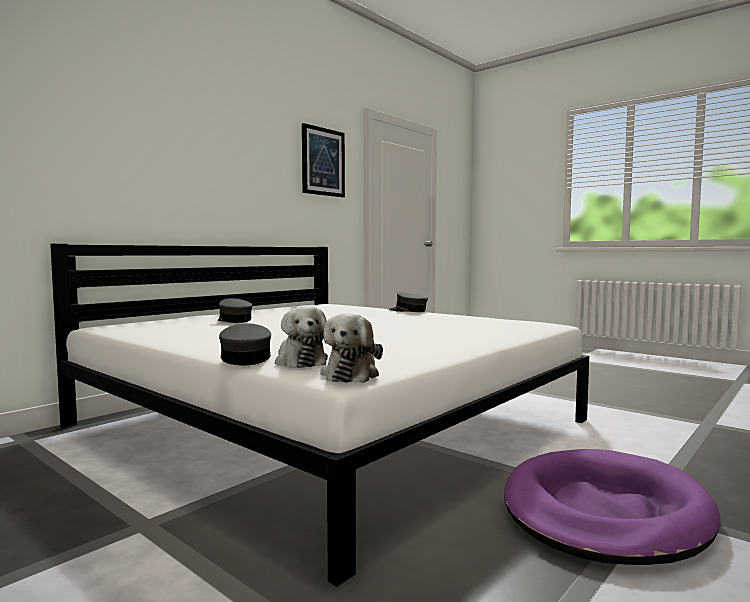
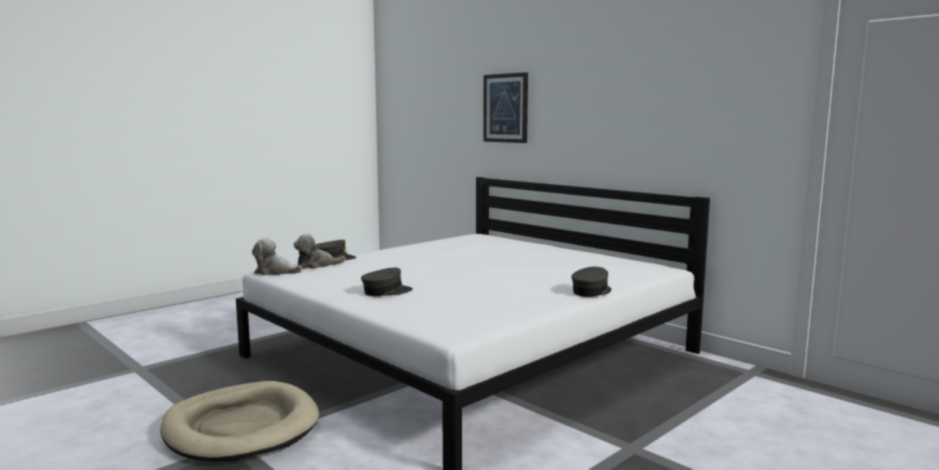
camera: 95 degrees right, 5 degrees up
grey cap [218,298,253,323] -> grey cap moved to [361,268,413,296]
picture [302,123,345,197] -> picture moved to [483,72,528,143]
purple dog bed [504,449,721,565] -> beige dog bed [160,381,319,462]

